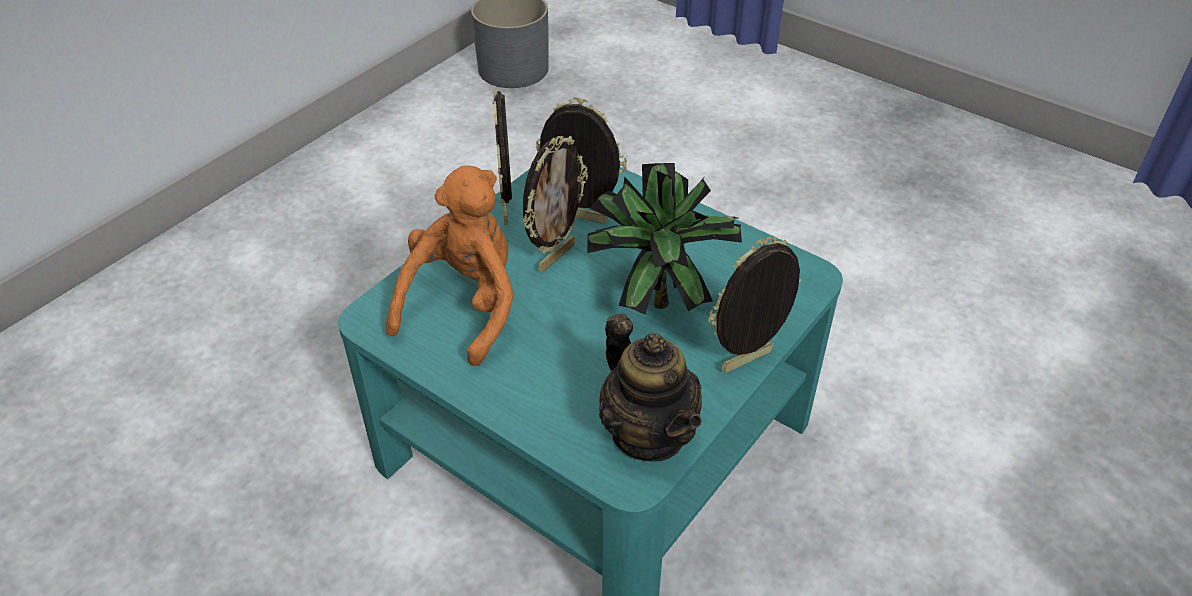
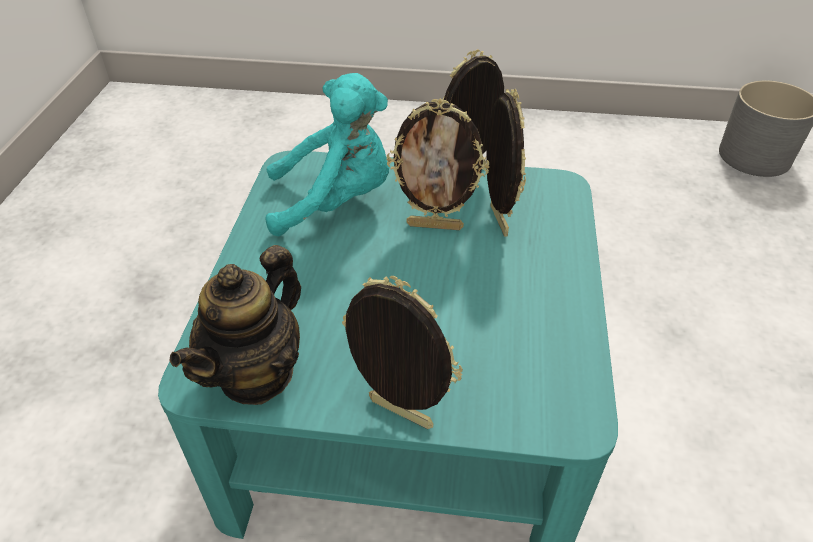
camera: 60 degrees right, 0 degrees up
orange plush toy [386,165,514,366] -> turquoise plush toy [265,73,389,237]
potted plant [587,163,742,315] -> none

